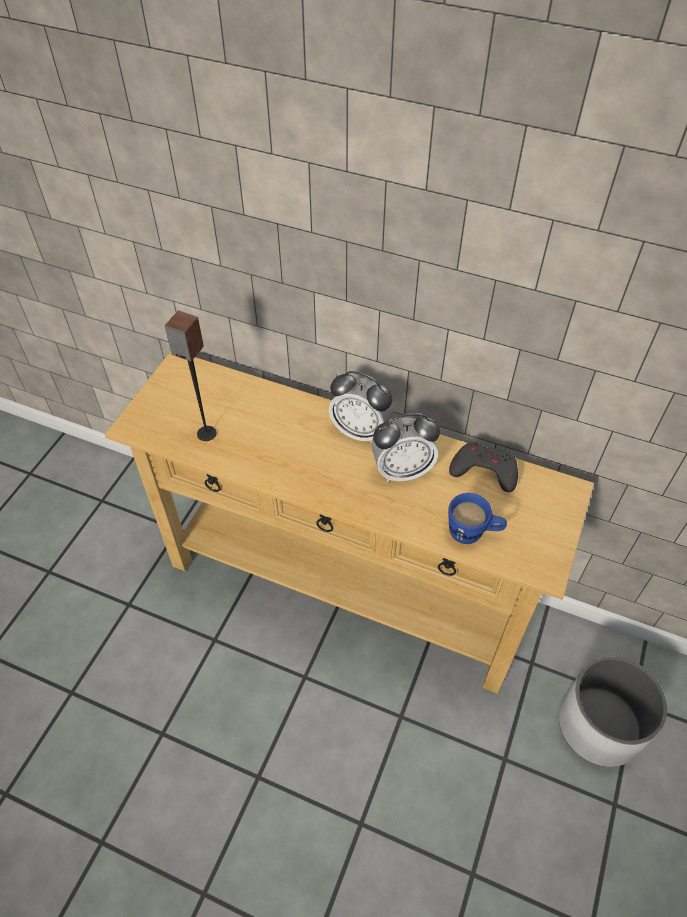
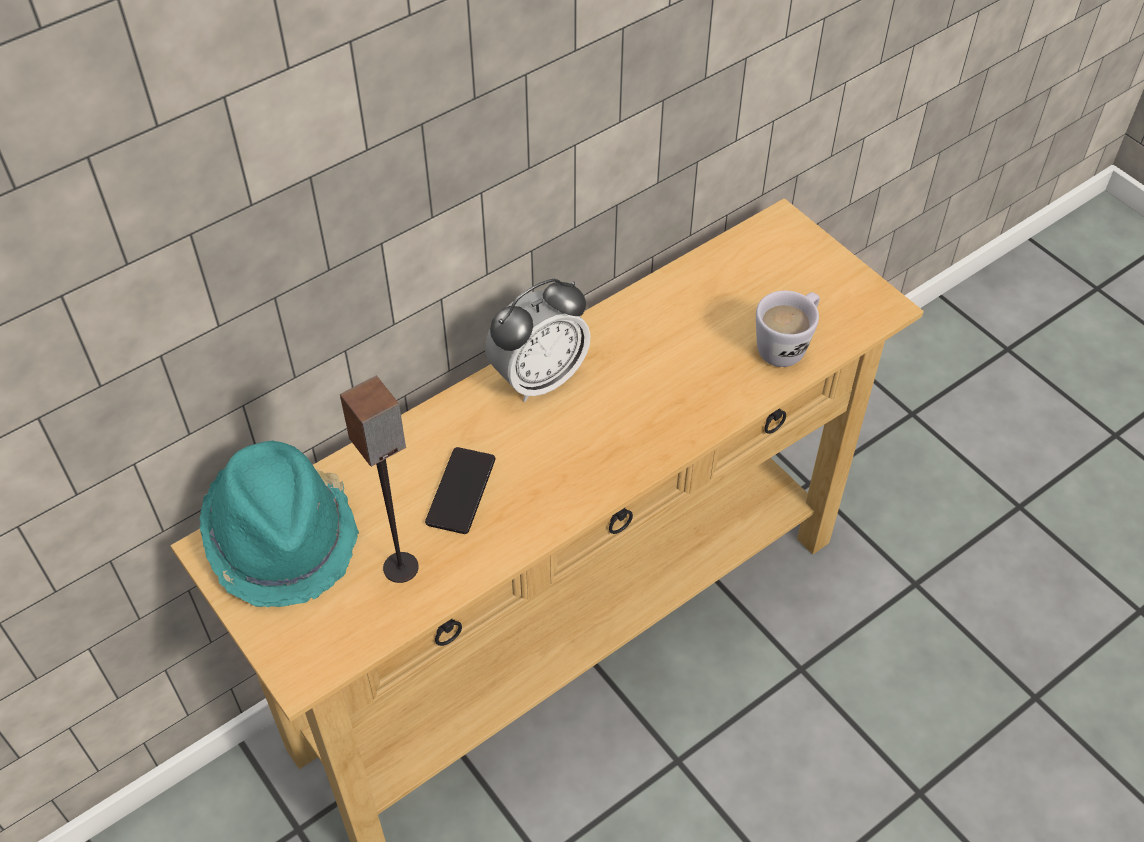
camera: 60 degrees left, 0 degrees up
alarm clock [371,413,440,482] -> none
blue mug [448,493,507,544] -> white mug [756,291,820,367]
grey game controller [449,442,518,492] -> none
white planter [559,656,667,767] -> none
none -> turquoise hat [199,441,359,607]
none -> phone [425,447,495,534]

